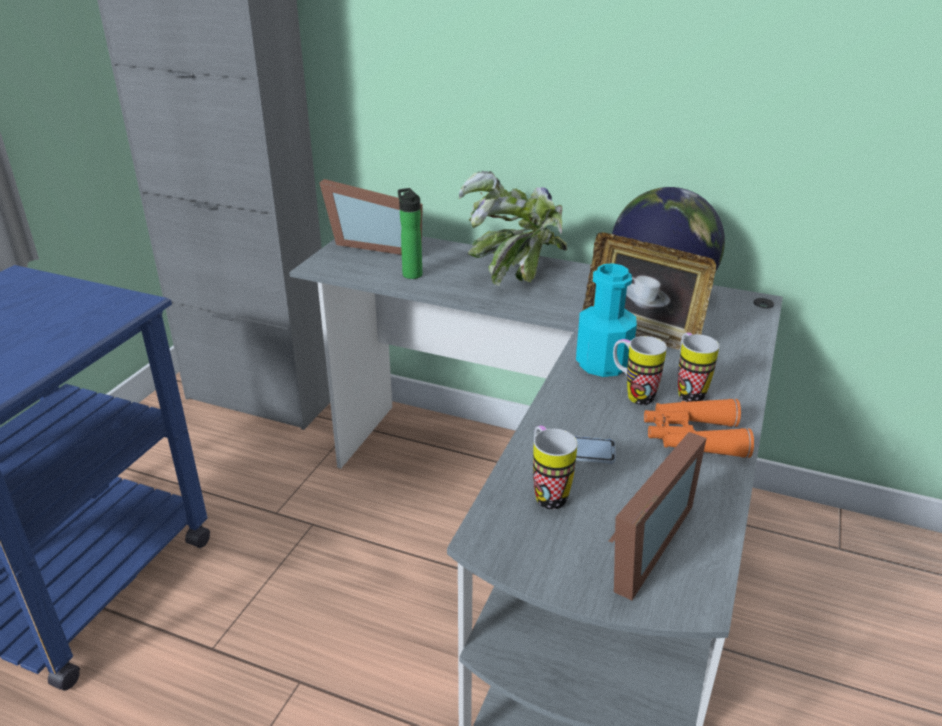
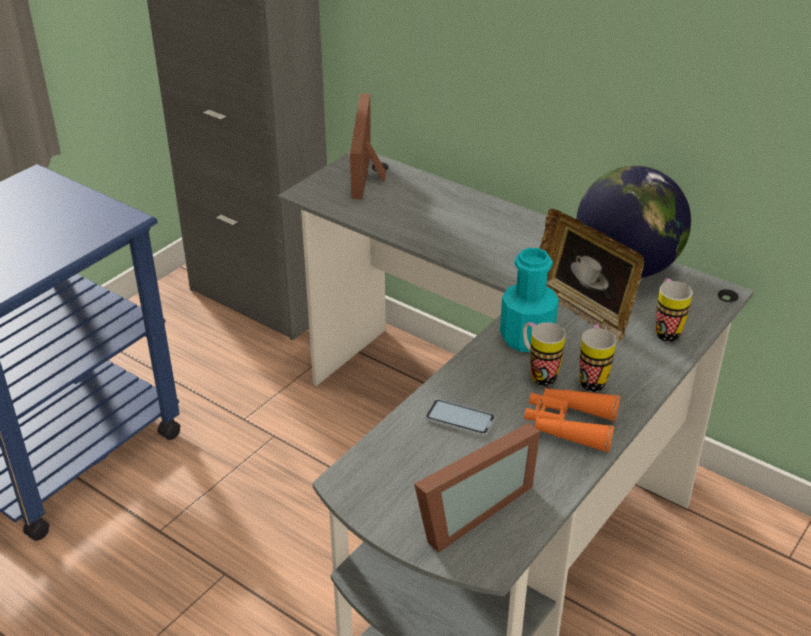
camera: 15 degrees right, 5 degrees up
picture frame [319,179,423,255] -> picture frame turned 60 degrees clockwise [350,93,386,199]
bottle [398,188,422,279] -> none
potted plant [459,171,567,286] -> none
mug [533,426,578,510] -> mug moved to [656,278,693,342]

